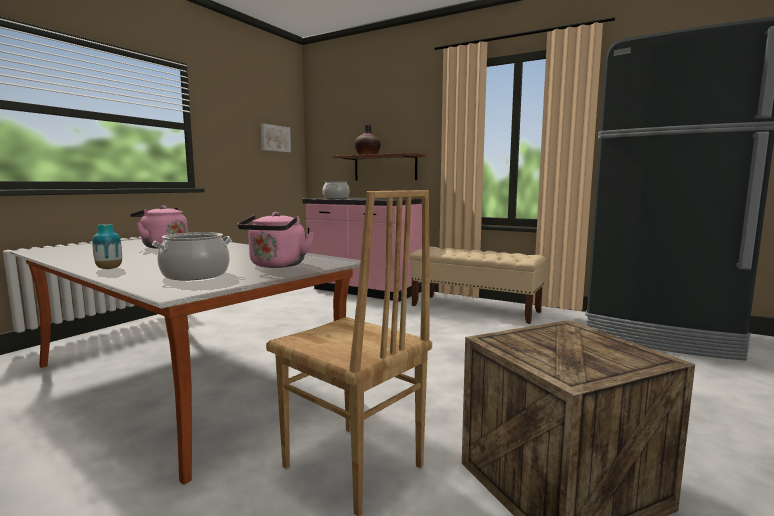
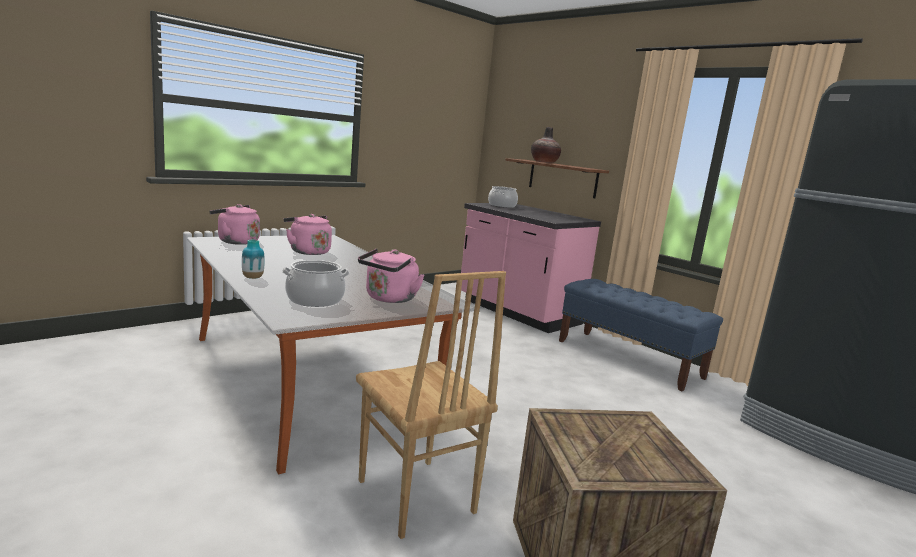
camera: 15 degrees right, 5 degrees up
picture [261,123,291,152] -> none
beige bench [410,247,547,324] -> blue bench [559,279,723,391]
none -> pink kettle [209,204,260,245]

